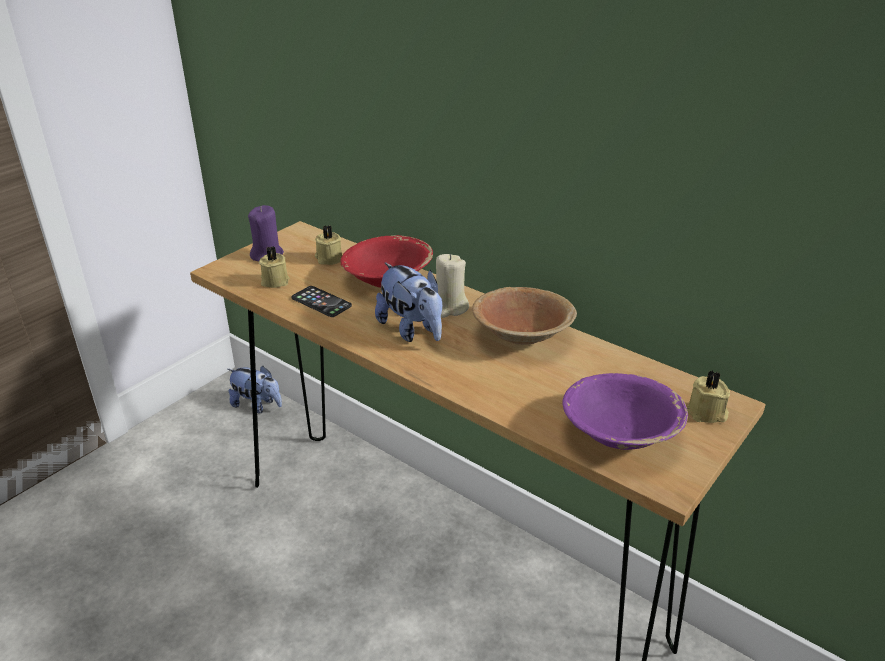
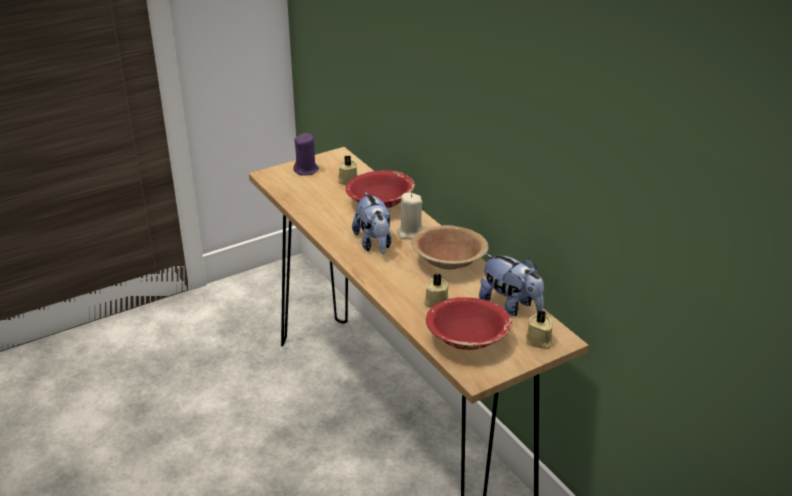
camera: 20 degrees right, 0 degrees up
plush toy [228,366,282,413] -> plush toy moved to [479,254,544,316]
beige candle [259,246,290,288] -> beige candle moved to [424,274,449,308]
phone [291,286,352,317] -> none
purple bowl [563,373,688,450] -> red bowl [426,297,513,350]

